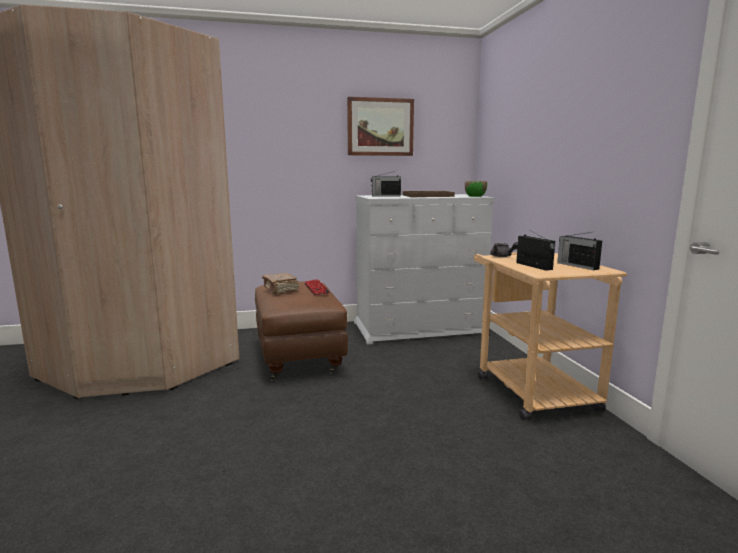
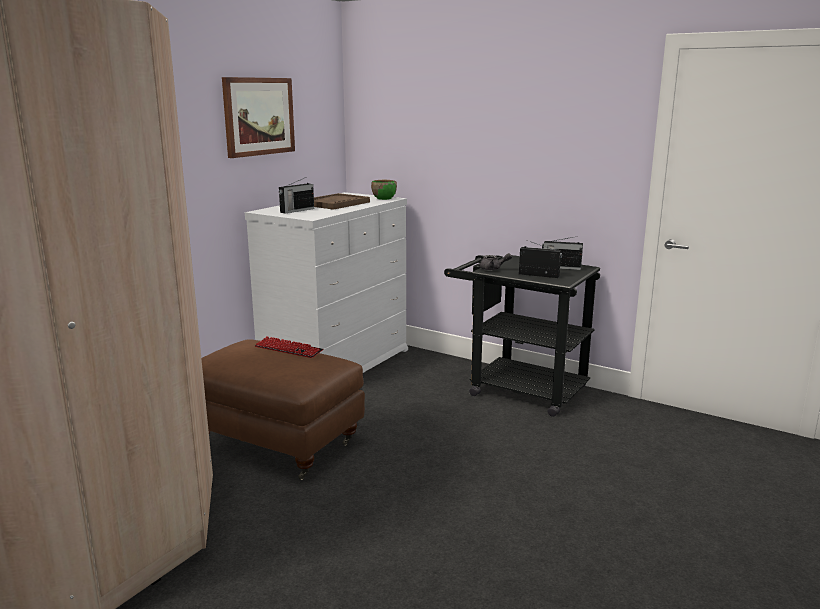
camera: 45 degrees left, 5 degrees up
brown book [262,273,299,295] -> none
beige cart [474,252,627,420] -> black cart [444,255,600,417]

